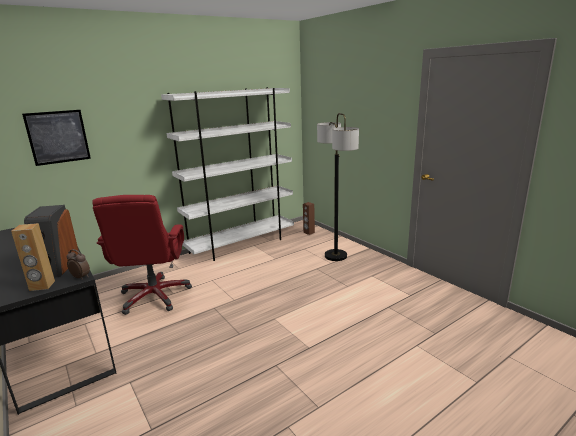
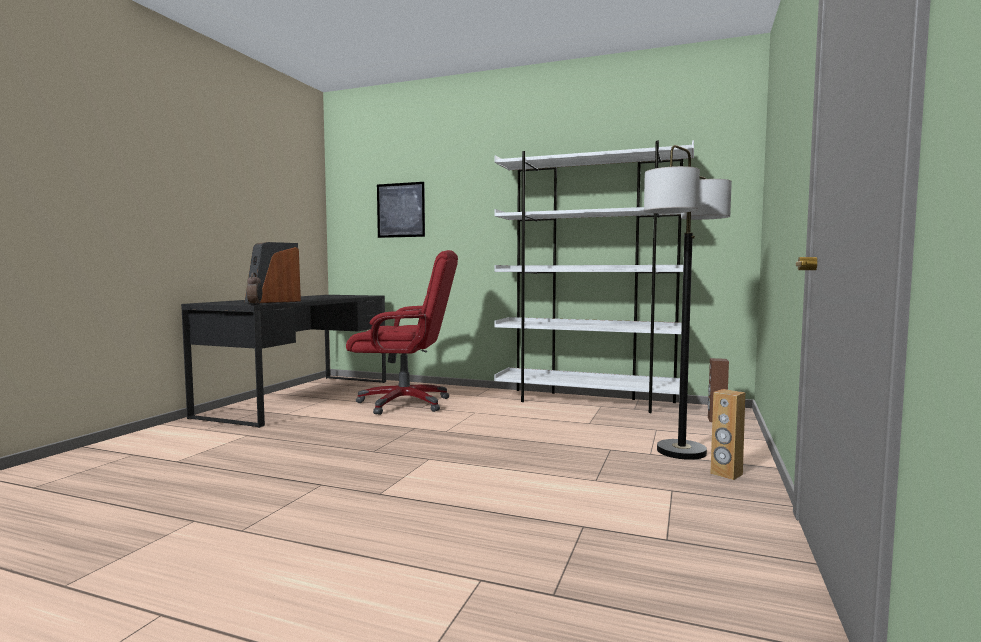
camera: 55 degrees right, 15 degrees down
brown speaker [11,223,55,291] -> brown speaker moved to [710,389,745,480]
red office chair [92,195,192,315] -> red office chair turned 135 degrees counterclockwise [346,250,458,415]

